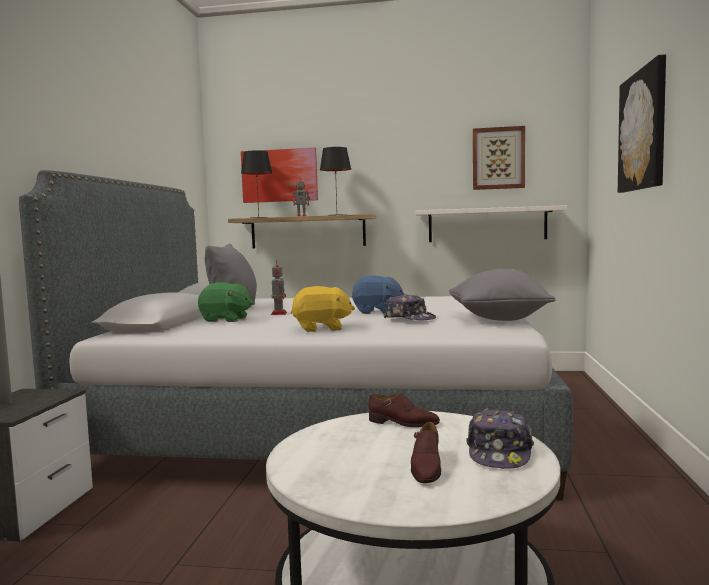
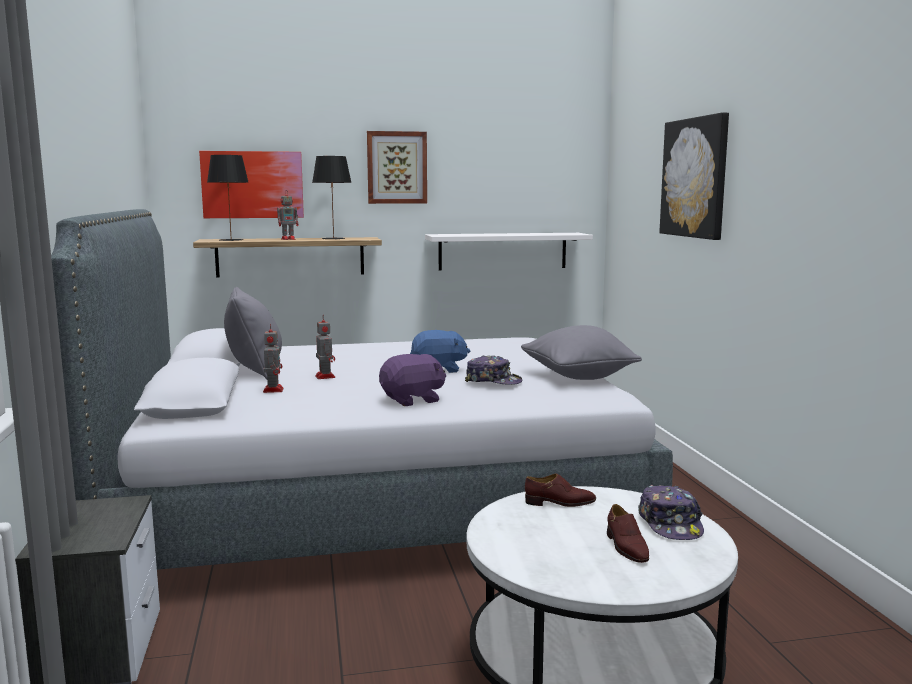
camera: 20 degrees left, 5 degrees up
green plush toy [198,282,253,322] -> toy robot [263,324,284,393]
yellow plush toy [291,286,355,332] -> purple plush toy [379,354,446,406]
picture [473,126,525,190] -> picture moved to [367,131,427,204]

